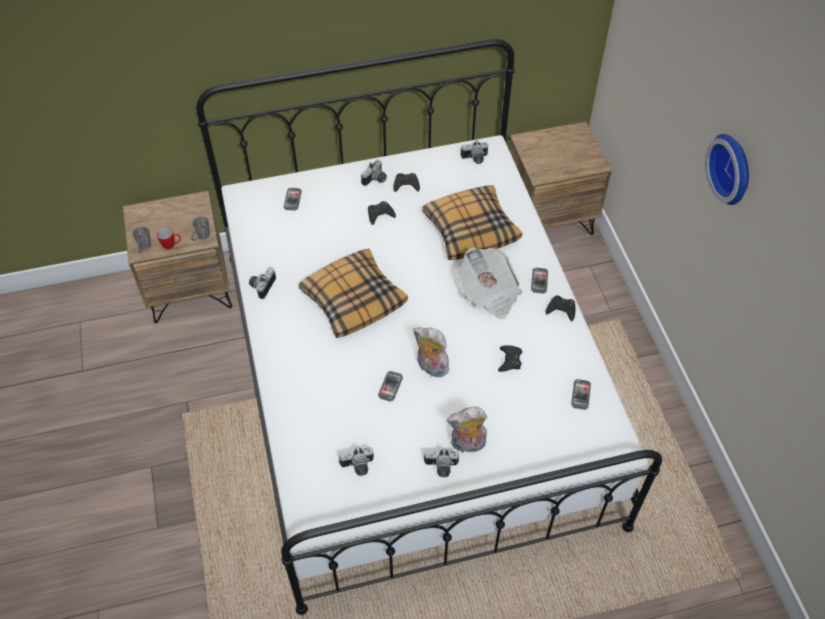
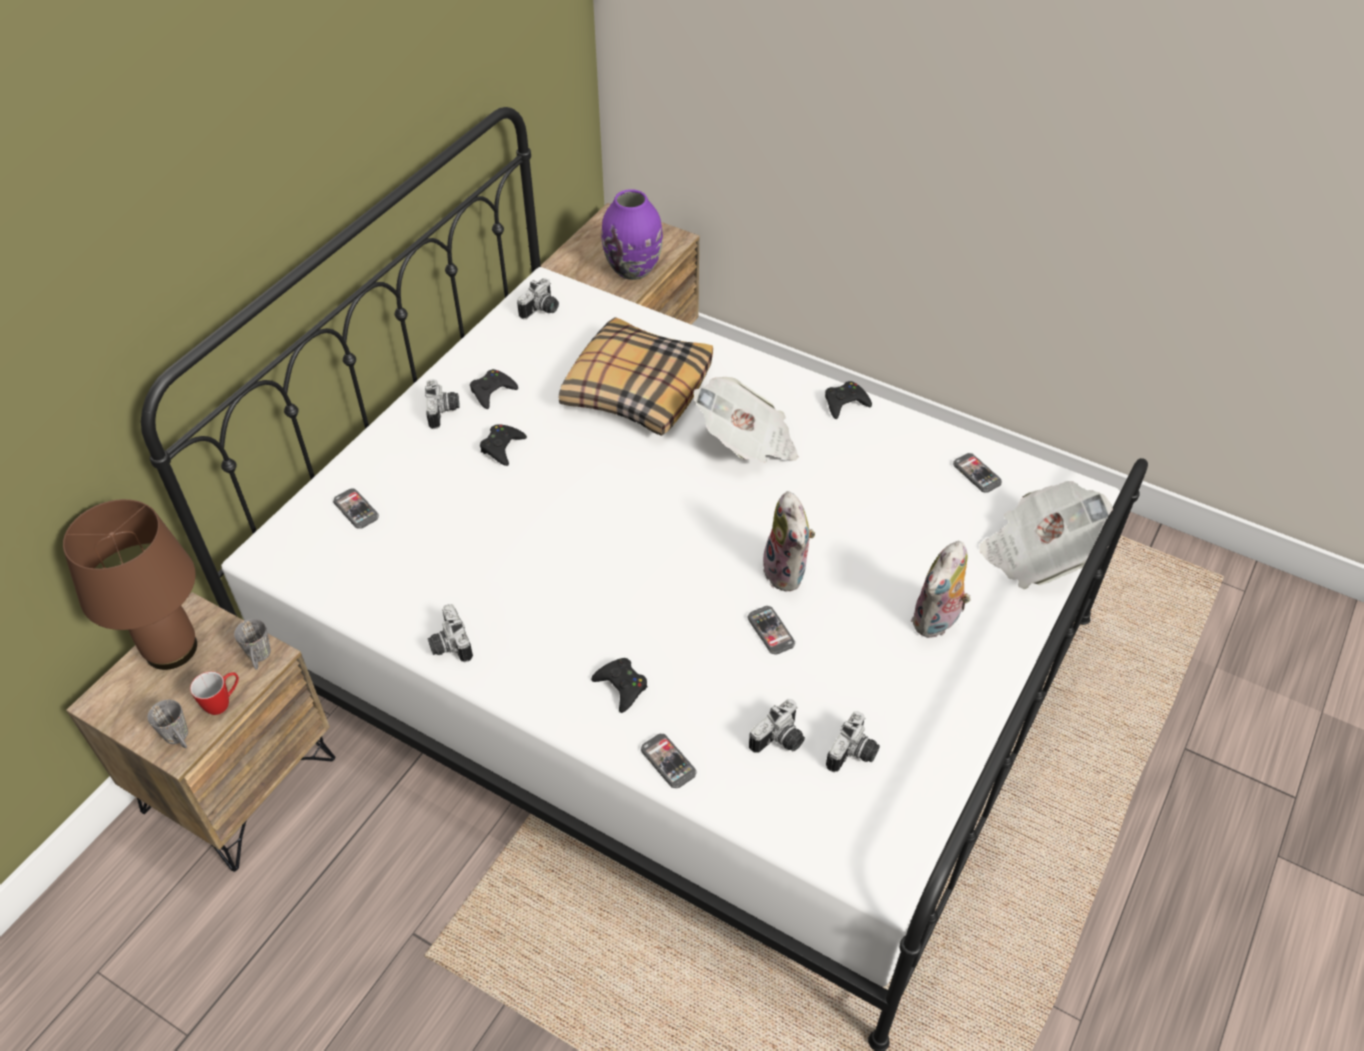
camera: 45 degrees left, 5 degrees down
pillow [299,249,408,338] -> none
plush toy [413,328,449,377] -> plush toy turned 90 degrees counterclockwise [760,491,815,591]
camera [424,448,459,477] -> camera moved to [749,699,805,753]
black game controller [498,345,522,372] -> black game controller moved to [591,658,647,713]
phone [531,268,548,293] -> phone moved to [641,734,697,788]
wall clock [705,134,749,205] -> none
none -> brown table lamp [63,499,197,670]
none -> purple vase [602,189,663,280]
none -> newspaper [980,481,1113,589]

